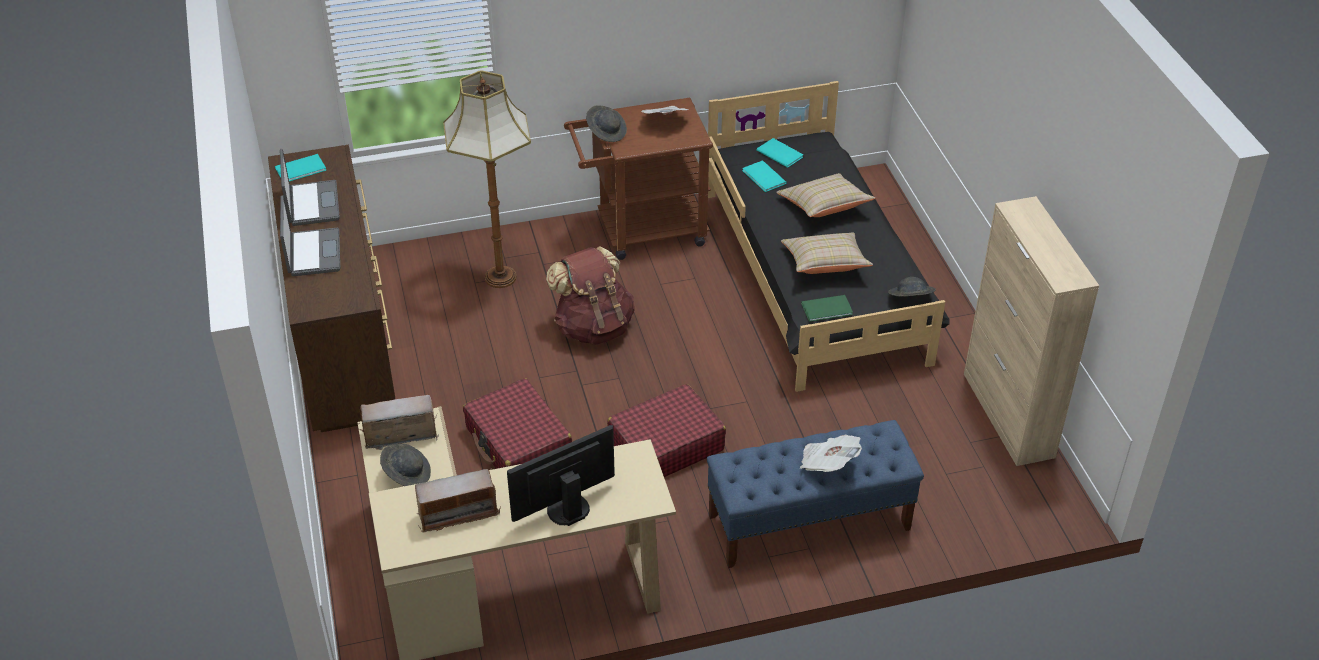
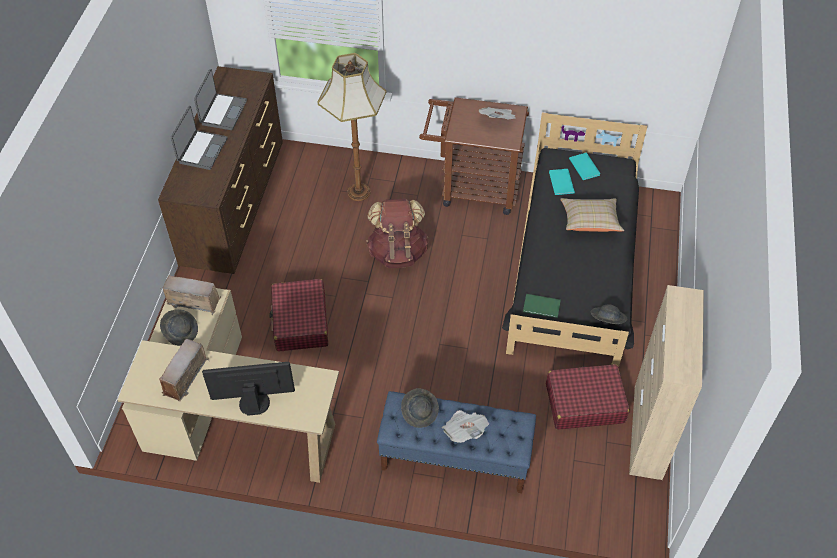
camera: 25 degrees right, 10 degrees up
turquoise book [275,154,326,181] -> none
radio [415,469,501,533] -> radio turned 105 degrees clockwise [159,339,209,401]
grey hat [586,105,627,142] -> grey hat moved to [401,388,439,428]
red suitcase [607,384,726,477] -> red suitcase moved to [546,364,630,429]
beige pillow [781,233,873,274] -> none

